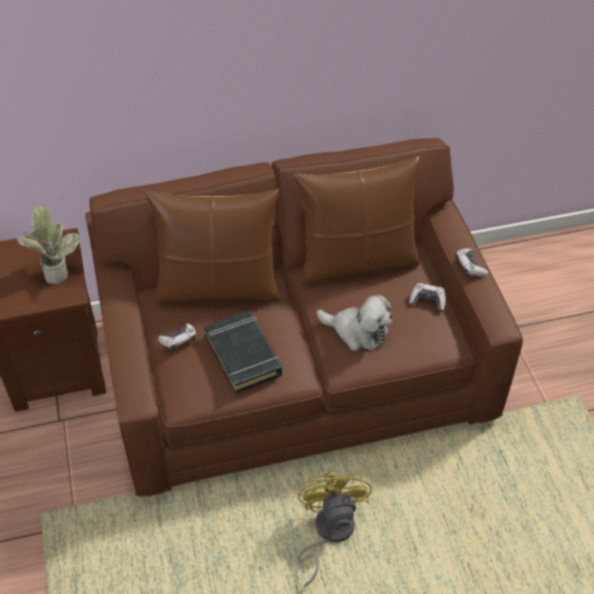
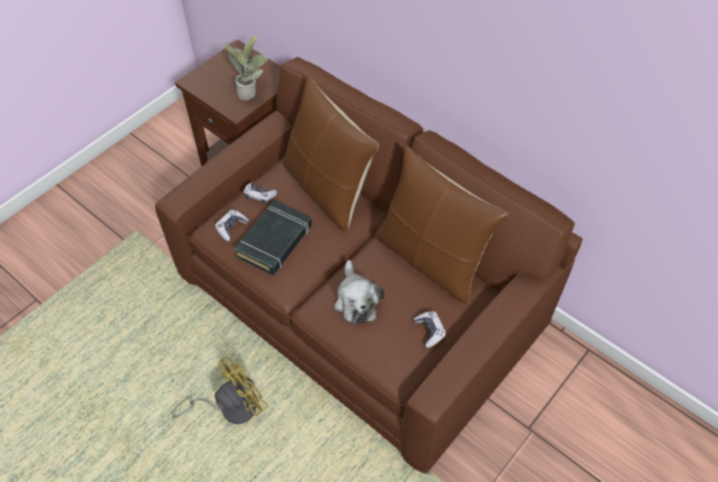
camera: 55 degrees right, 5 degrees up
game controller [455,249,488,276] -> game controller moved to [215,209,249,241]

